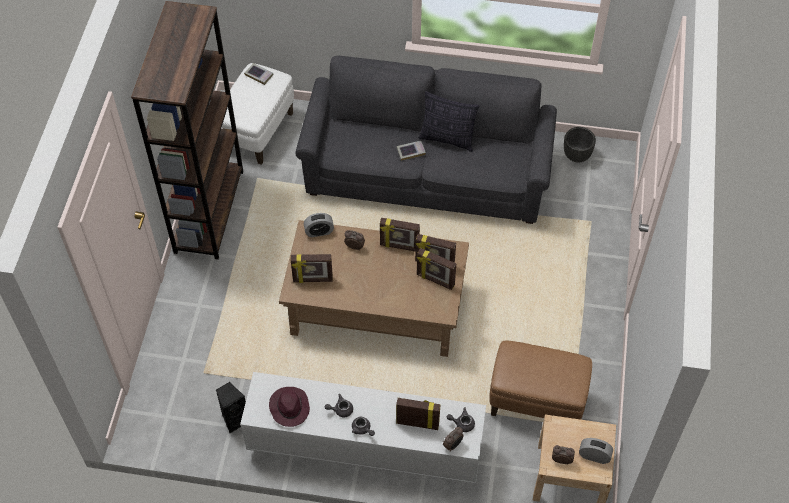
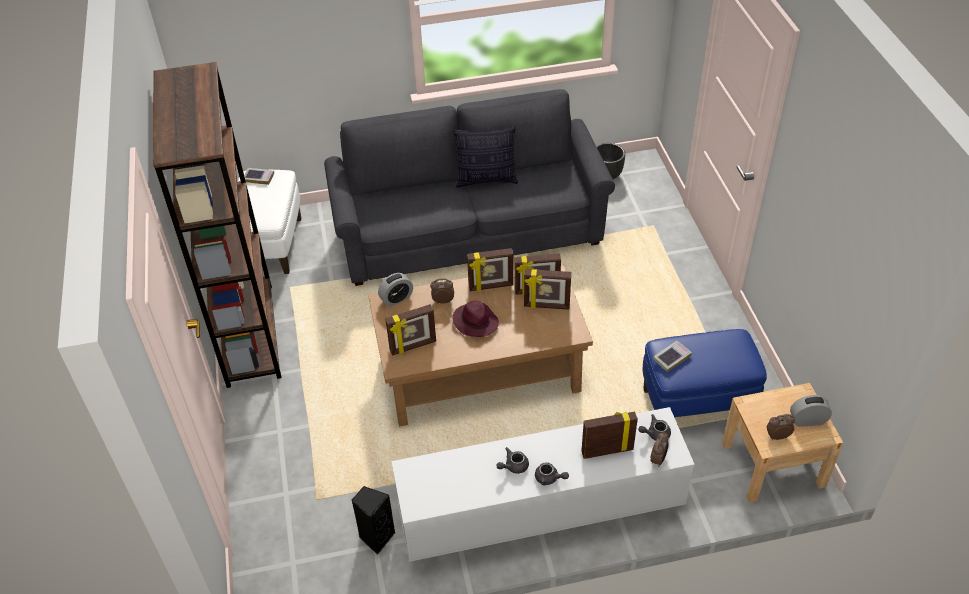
camera: 20 degrees left, 10 degrees down
purple hat [269,387,310,427] -> purple hat moved to [452,300,499,337]
book [397,141,426,161] -> book moved to [653,341,692,372]
brown ottoman [489,340,592,420] -> blue ottoman [643,329,767,417]

